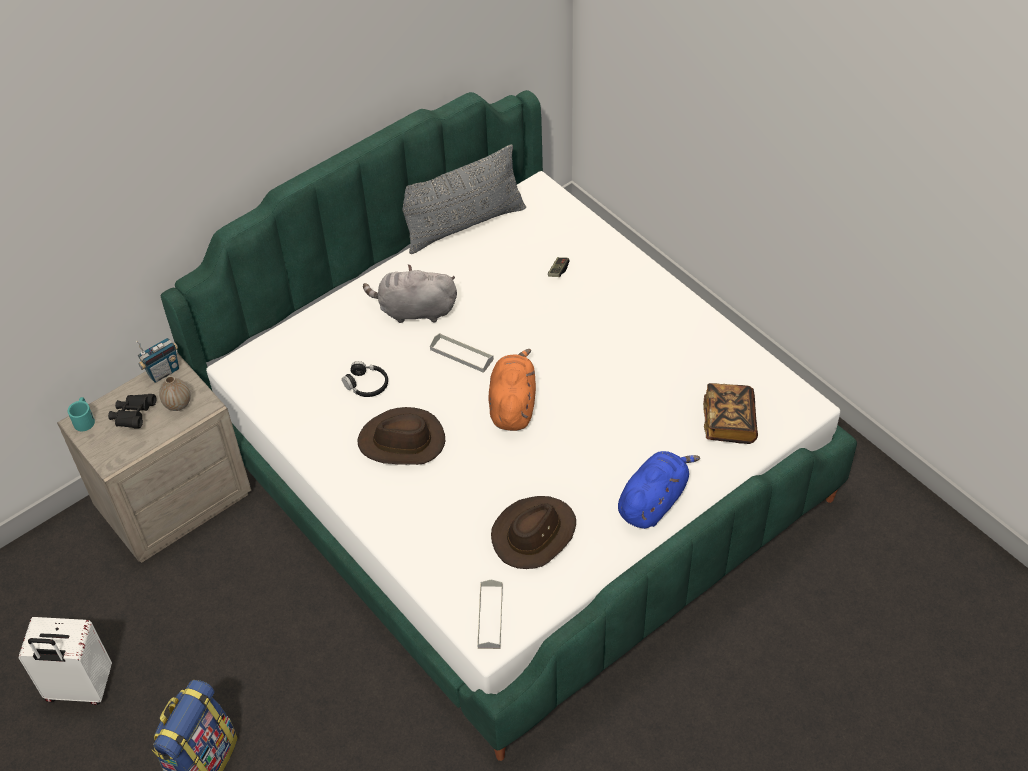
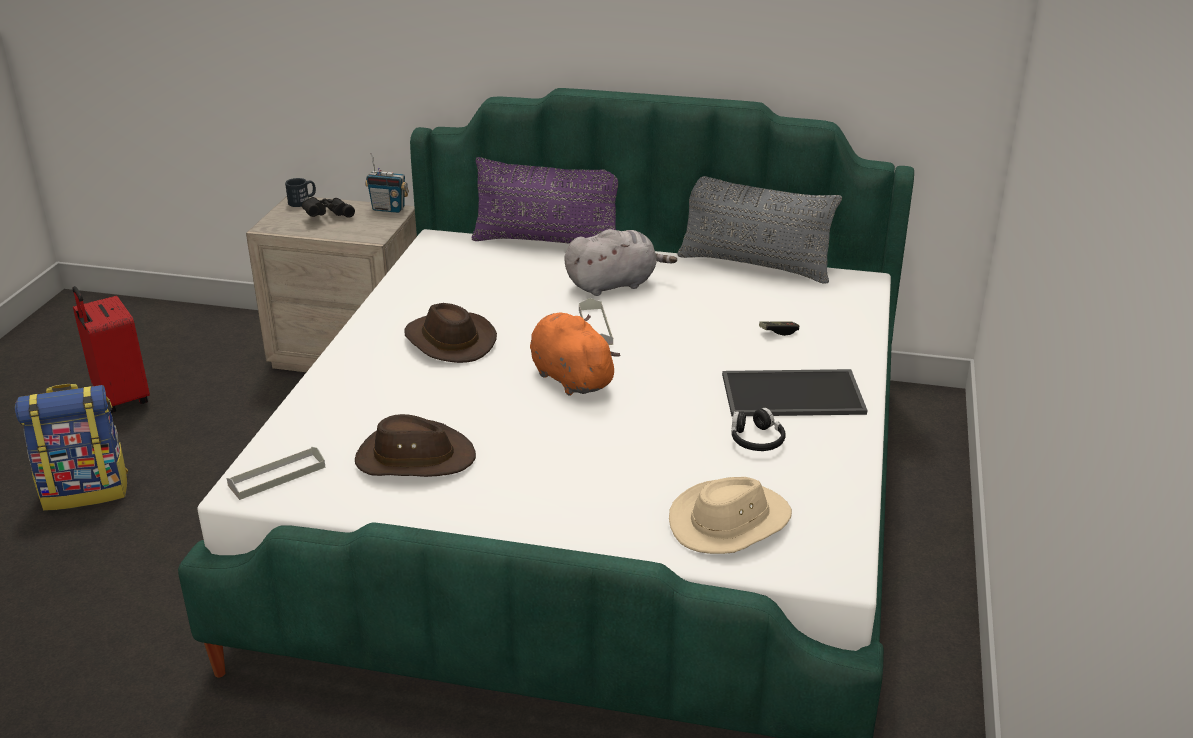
camera: 50 degrees right, 20 degrees down
white suitcase [18,617,112,705] -> red suitcase [72,286,150,413]
turquoise mug [68,397,95,431] -> black mug [285,178,316,207]
vase [159,376,191,411] -> none
black headphones [342,361,388,397] -> black headphones moved to [731,408,786,451]
grey plush toy [363,265,457,323] -> grey plush toy turned 105 degrees clockwise [564,229,677,296]
orange plush toy [489,349,536,431] -> orange plush toy turned 90 degrees counterclockwise [530,313,620,396]
blue plush toy [618,451,700,529] -> none
book [703,383,758,444] -> beige hat [669,477,792,554]
none -> purple pillow [472,157,618,244]
none -> tray [722,369,868,417]

